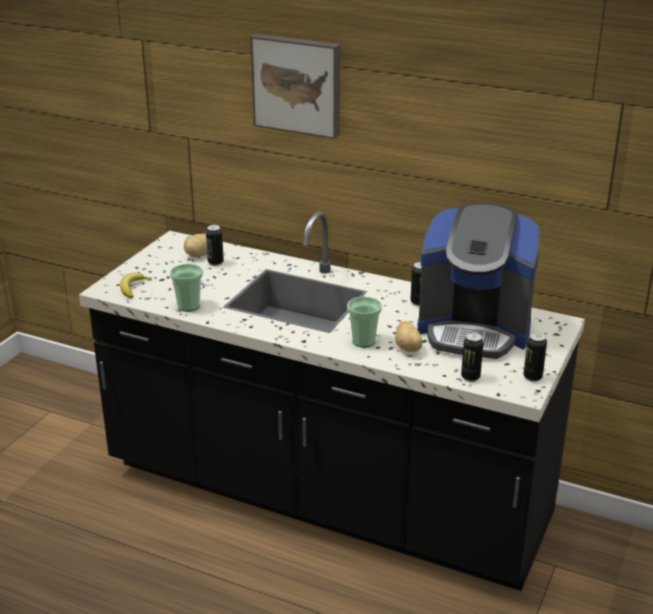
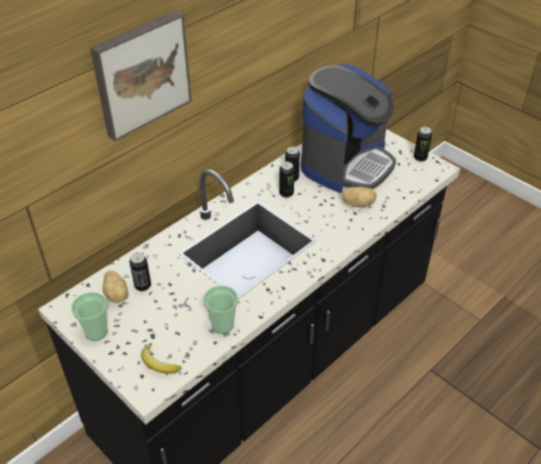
camera: 70 degrees left, 15 degrees up
cup [347,296,382,348] -> cup moved to [71,292,108,341]
can [461,333,484,382] -> can moved to [279,162,295,198]

